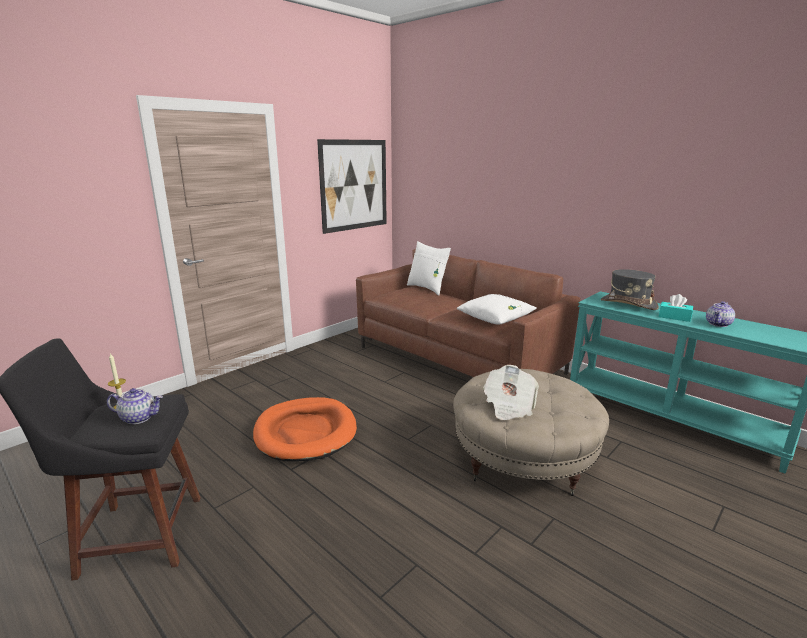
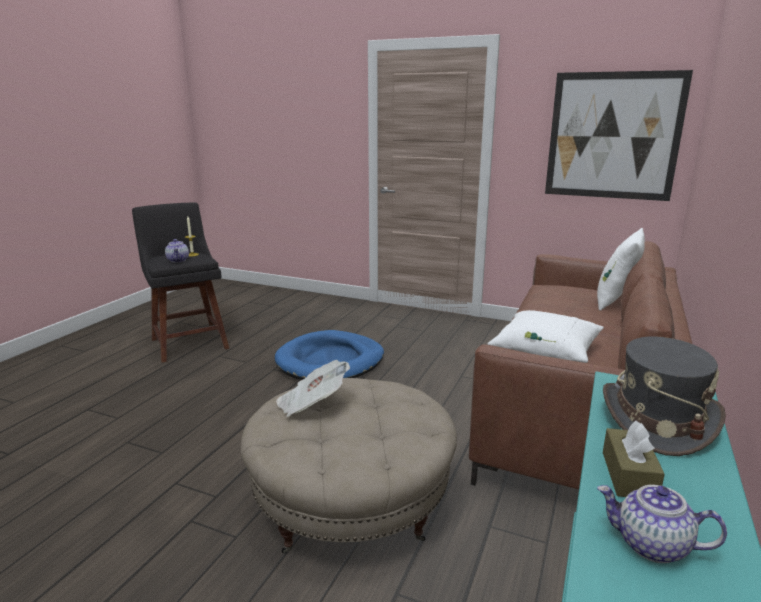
camera: 70 degrees right, 0 degrees up
orange dog bed [253,397,357,461] -> blue dog bed [275,330,384,380]
turquoise tissue box [659,294,693,322] -> brown tissue box [603,420,665,497]

